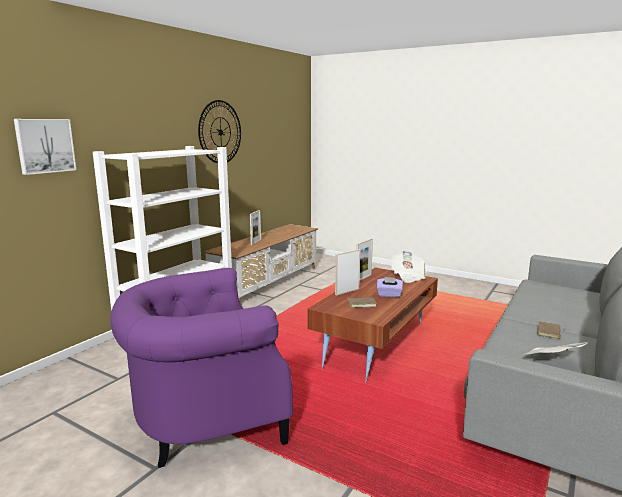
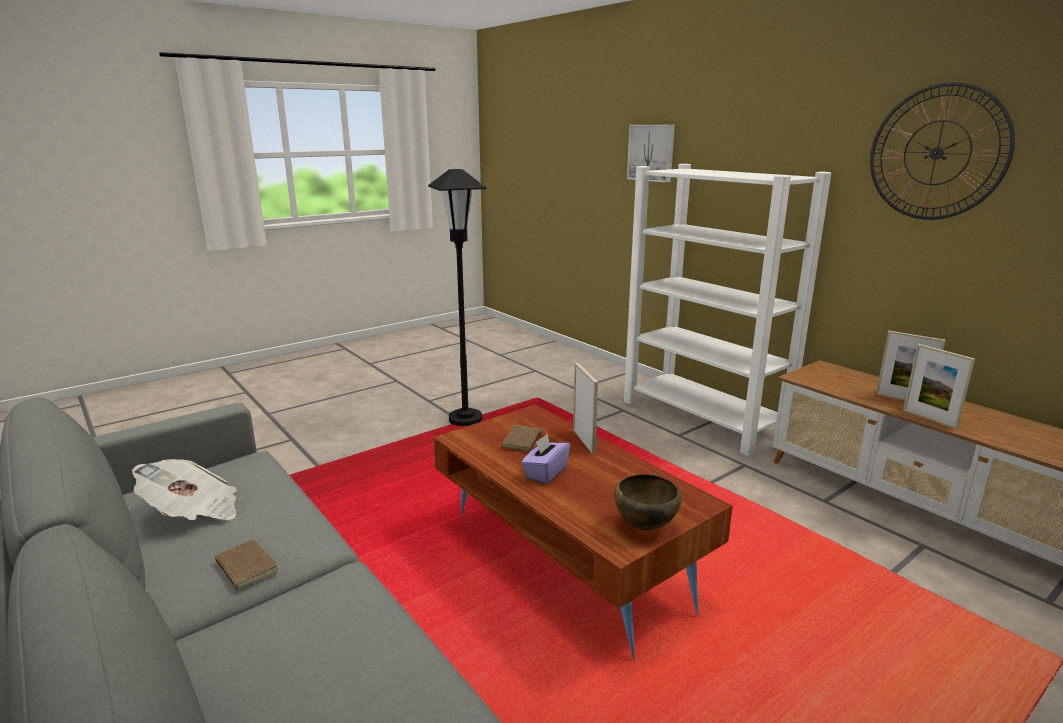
camera: 110 degrees right, 5 degrees up
purple armchair [110,268,293,468] -> black floor lamp [428,169,487,426]
picture frame [356,238,373,281] -> picture frame moved to [903,344,975,429]
newspaper [390,251,426,283] -> brown bowl [614,474,682,531]

